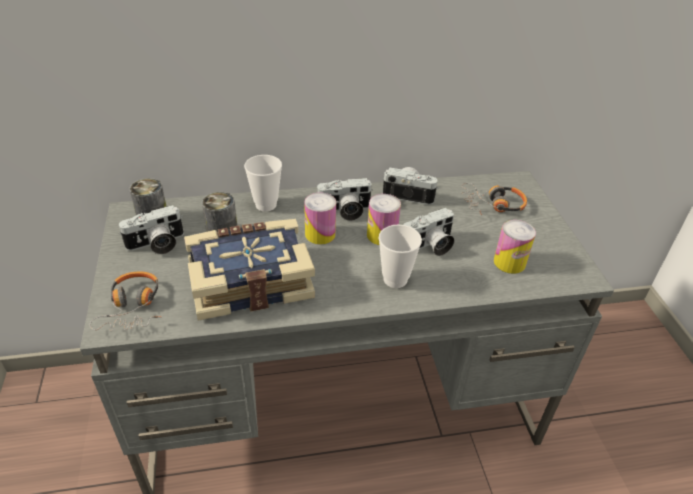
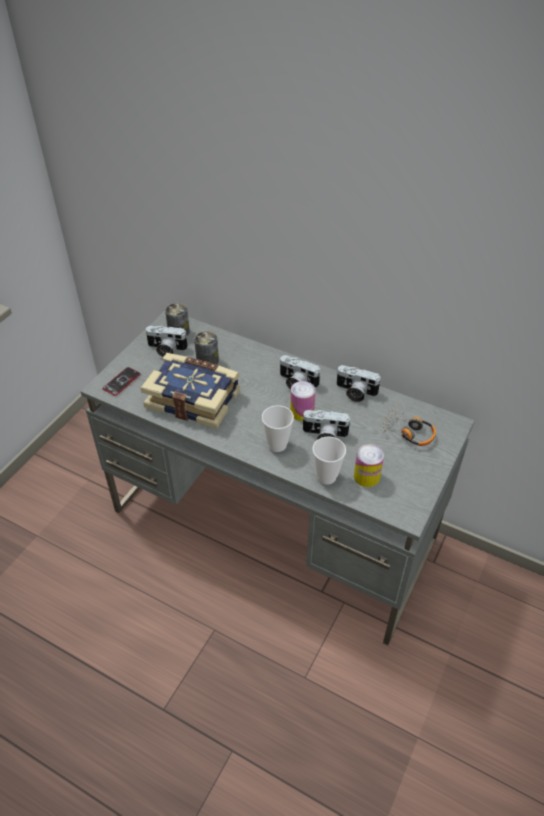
camera: 40 degrees right, 5 degrees up
headphones [90,272,162,332] -> phone [103,367,141,396]
cup [244,155,282,212] -> cup moved to [312,436,346,485]
can [304,192,336,245] -> none
camera [382,167,439,205] -> camera turned 150 degrees clockwise [336,365,381,402]

